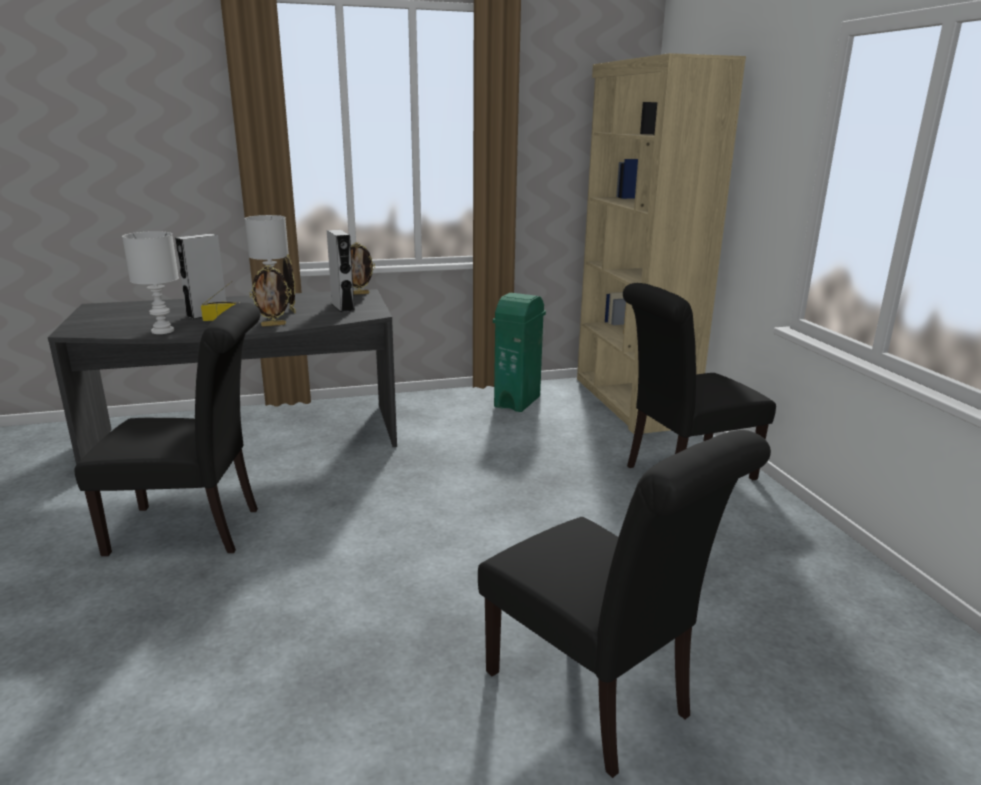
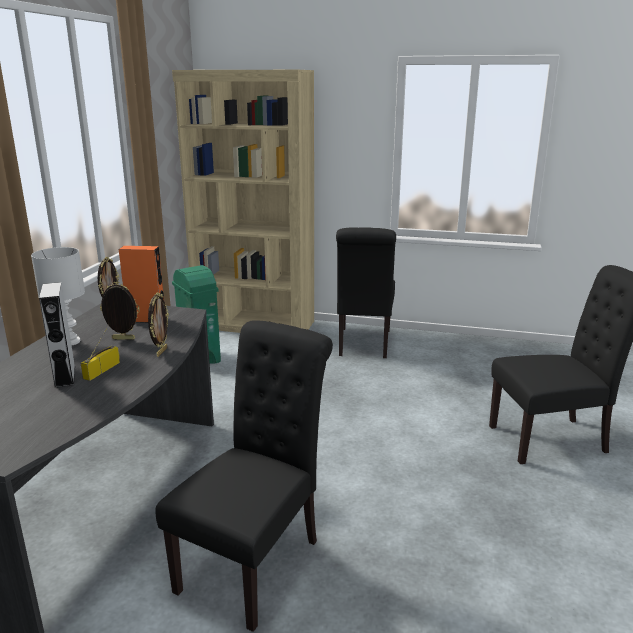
camera: 60 degrees left, 0 degrees up
white table lamp [122,231,179,334] -> none
grey speaker [327,230,355,312] -> orange speaker [119,246,164,323]

